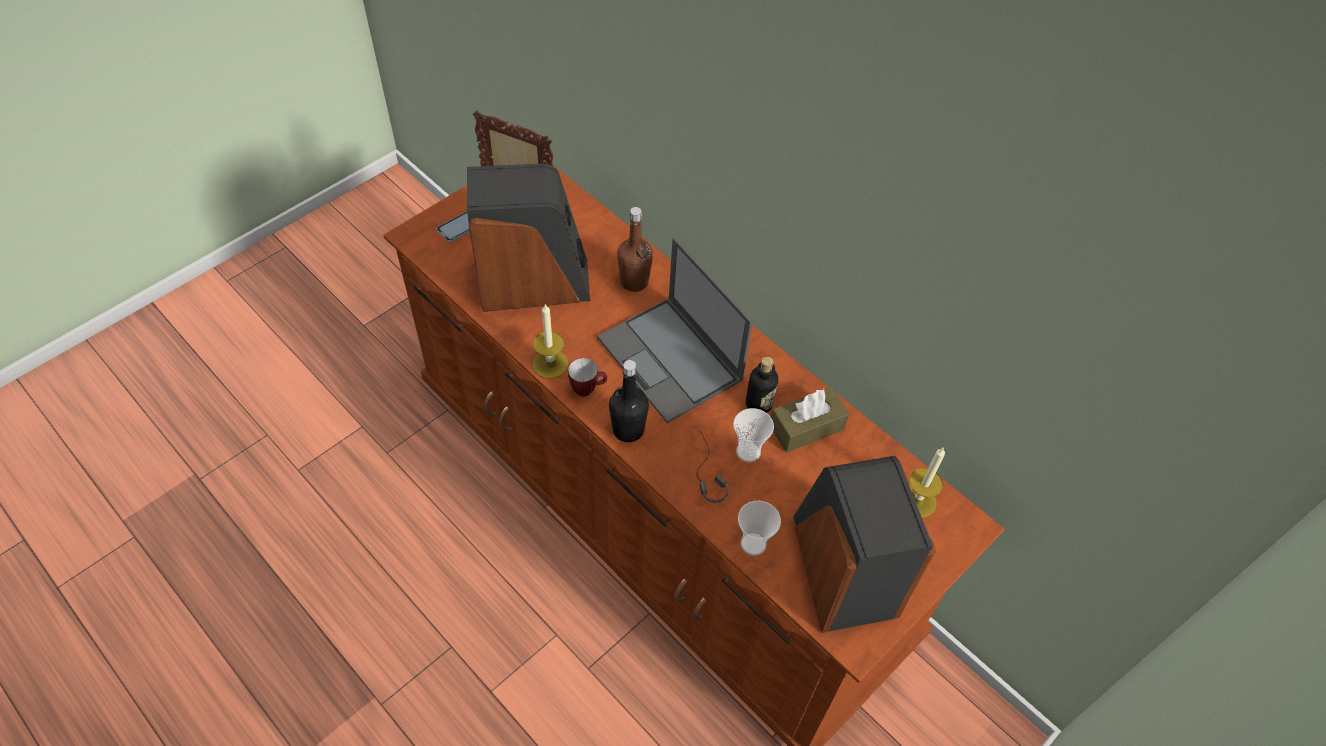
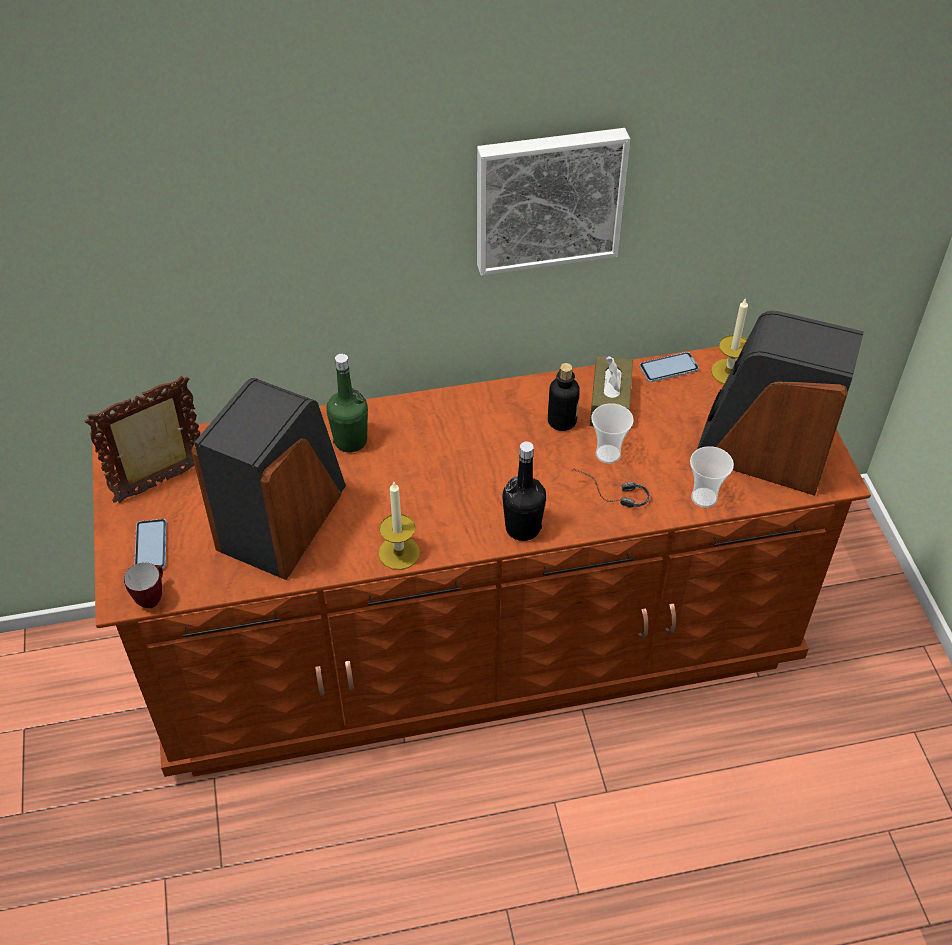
camera: 55 degrees left, 5 degrees down
mug [568,358,607,397] -> mug moved to [124,562,163,609]
laptop [597,237,753,423] -> none
brown bottle [617,207,653,292] -> green bottle [326,354,368,452]
none -> picture [477,128,630,276]
none -> phone [639,352,699,382]

